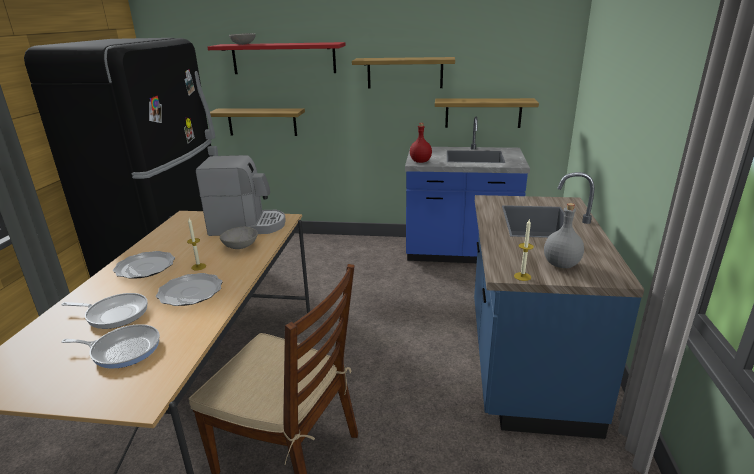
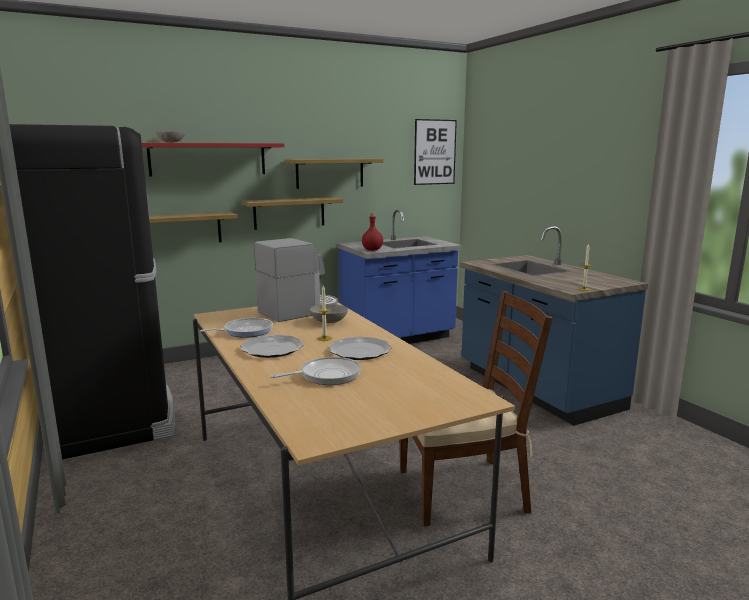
camera: 35 degrees left, 10 degrees down
frying pan [61,324,160,369] -> frying pan moved to [200,318,273,338]
shelf [435,98,539,128] -> shelf moved to [242,197,343,230]
grey bottle [544,203,584,268] -> none
none -> picture [414,119,457,185]

